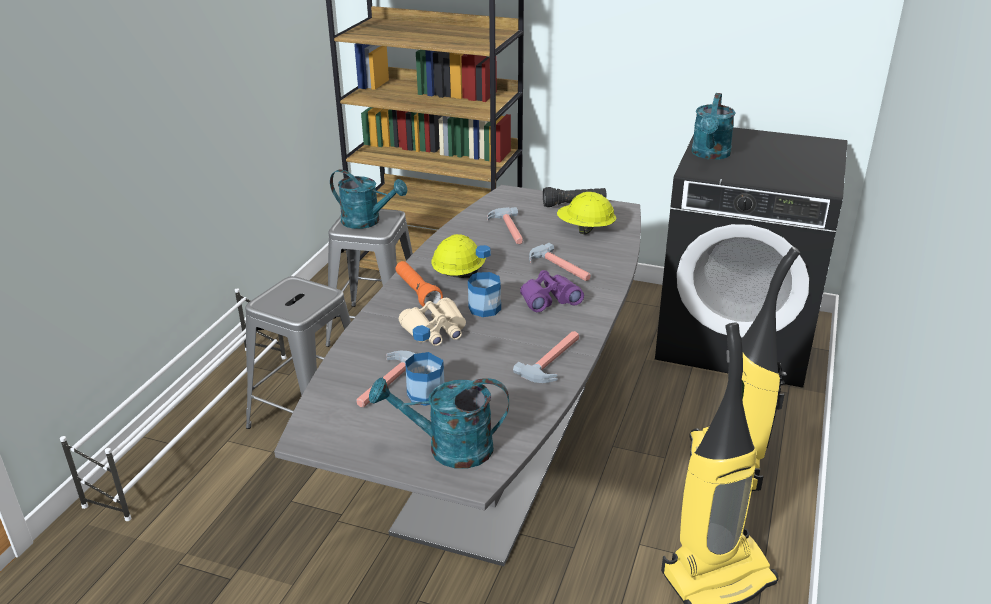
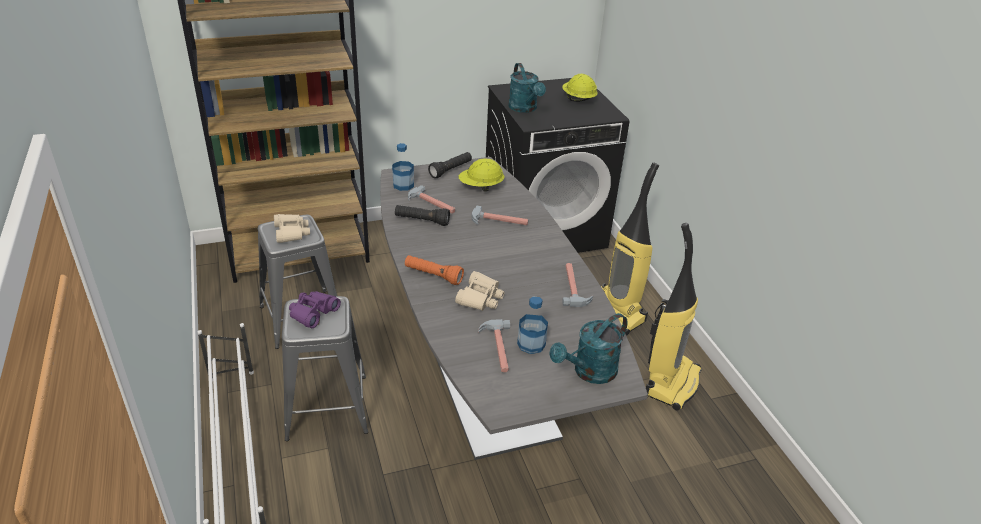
camera: 40 degrees left, 5 degrees up
turquoise watering can [330,169,408,229] -> beige binoculars [274,214,310,243]
yellow hard hat [431,234,486,278] -> yellow hard hat moved to [562,74,598,102]
bottle [468,245,501,317] -> bottle moved to [392,143,414,191]
purple binoculars [520,270,584,312] -> purple binoculars moved to [289,291,341,328]
none -> black flashlight [395,205,450,226]

